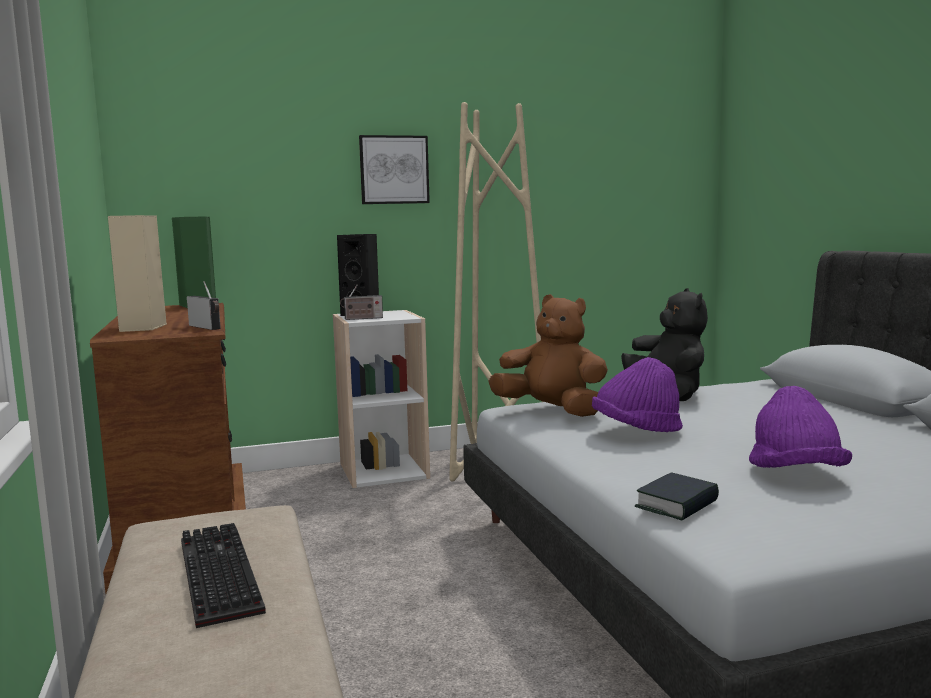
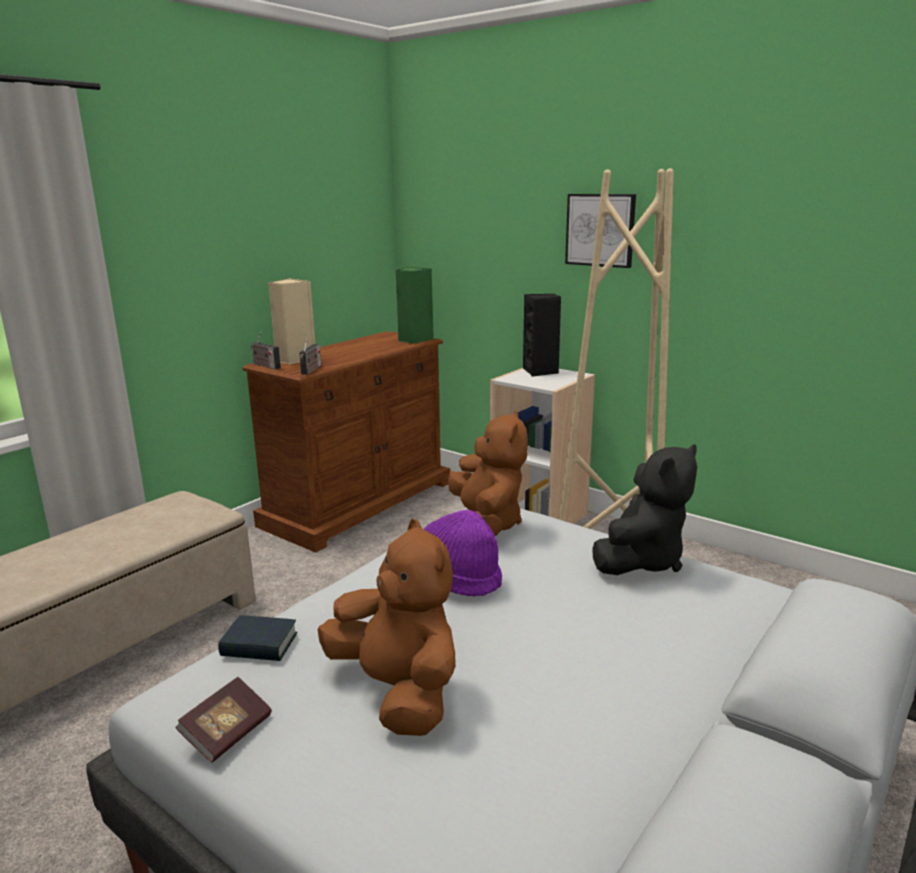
camera: 55 degrees right, 10 degrees up
keyboard [181,523,266,628] -> none
radio [340,285,383,320] -> radio moved to [251,332,281,370]
purple hat [749,386,852,468] -> brown plush toy [317,519,455,736]
none -> book [175,677,272,763]

